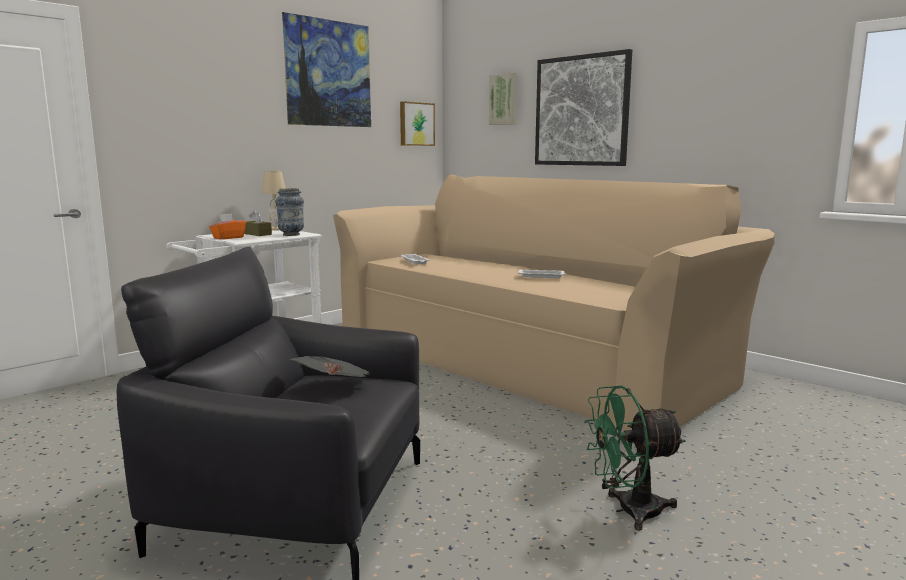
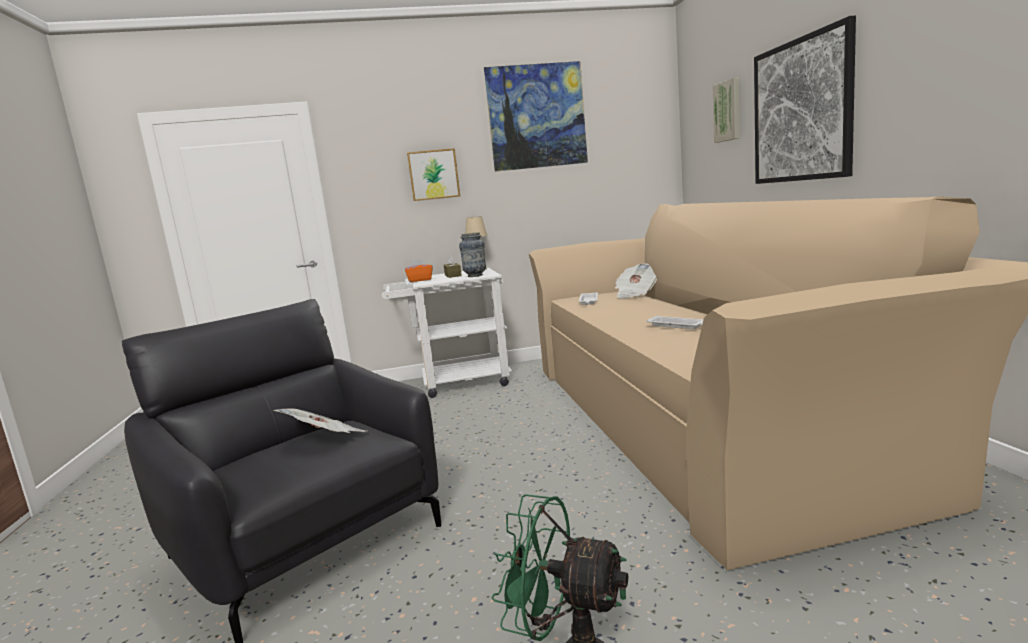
camera: 35 degrees right, 0 degrees up
picture [400,101,435,146] -> picture moved to [407,148,460,201]
none -> newspaper [615,263,657,298]

